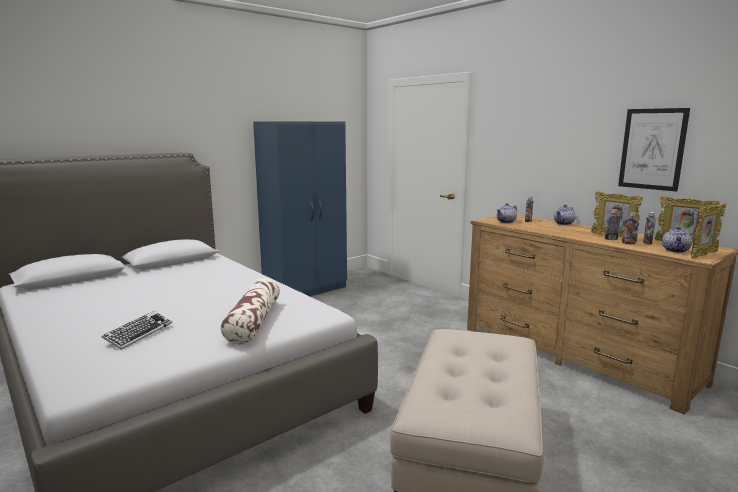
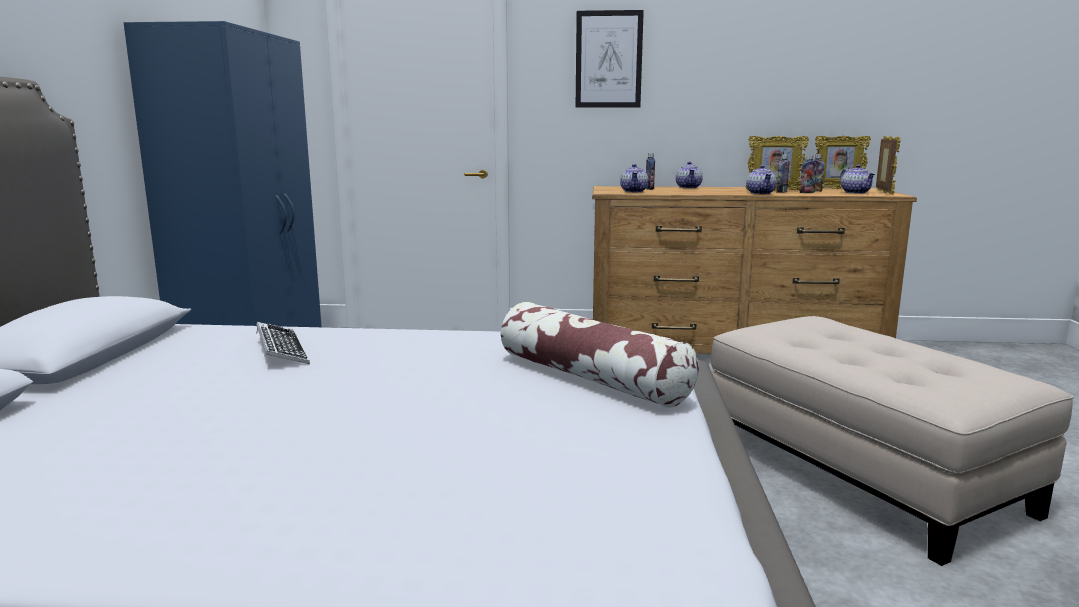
camera: 45 degrees left, 0 degrees up
keyboard [102,311,172,350] -> keyboard moved to [256,322,310,364]
picture [618,108,690,192] -> picture moved to [576,10,644,108]
none -> teapot [746,165,776,194]

